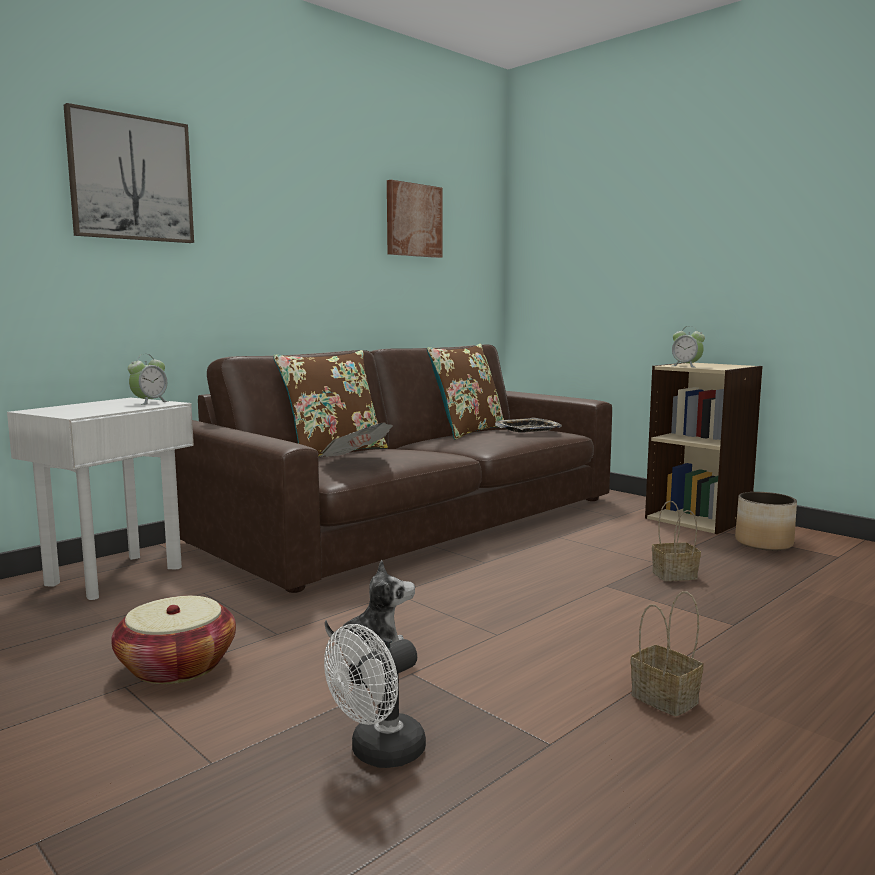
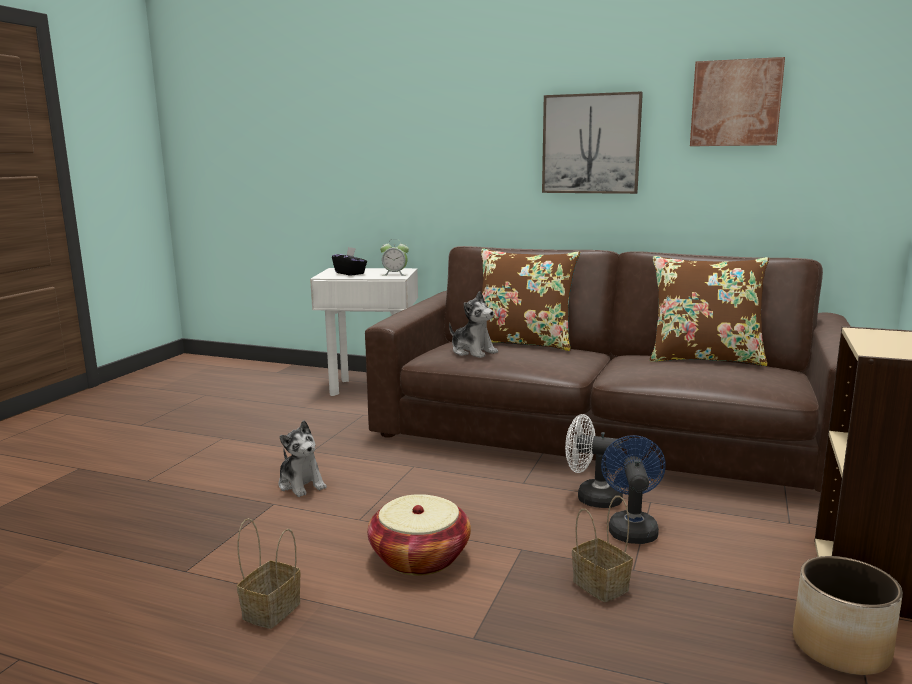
camera: 65 degrees right, 5 degrees up
picture [64,103,194,243] -> picture moved to [542,91,643,194]
basket [111,596,236,684] -> basket moved to [367,494,471,576]
newspaper [319,422,393,457] -> plush toy [449,291,498,358]
white fan [324,624,426,768] -> white fan moved to [565,414,623,508]
tray [495,418,562,433] -> none
alarm clock [672,326,705,367] -> none
none -> black tissue box [332,247,367,276]
none -> blue fan [601,435,666,544]

